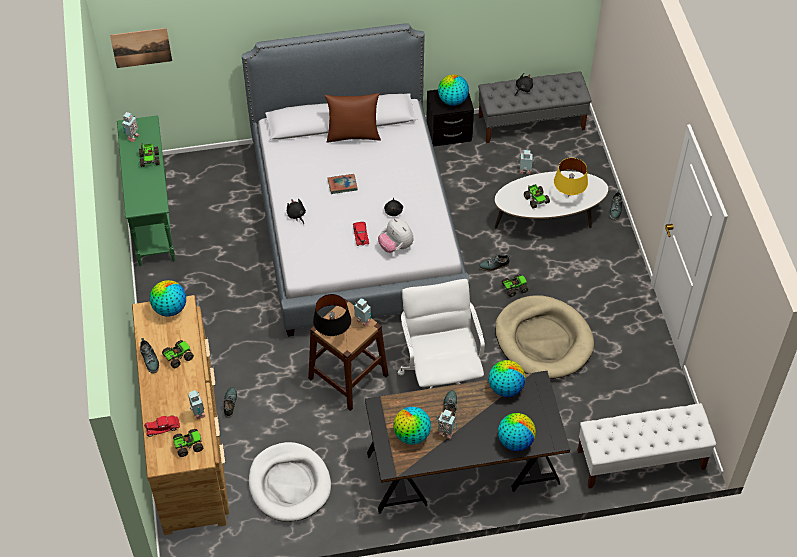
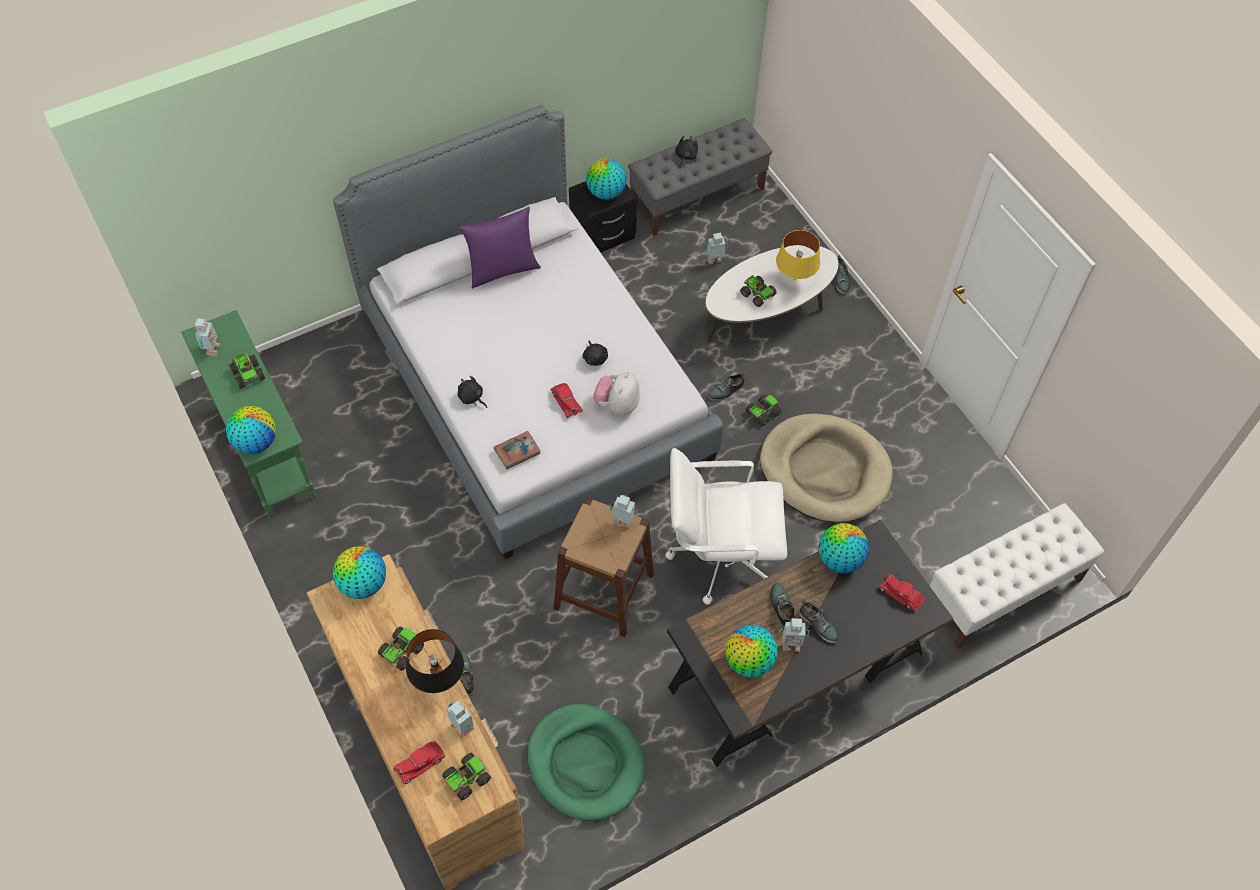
camera: 20 degrees left, 5 degrees up
picture [110,28,172,68] -> none
shoe [140,338,159,374] -> shoe moved to [799,600,839,643]
white dog bed [249,442,331,522] -> green dog bed [527,704,646,821]
black table lamp [313,294,351,336] -> black table lamp moved to [406,629,464,693]
brown pillow [325,93,381,143] -> purple pillow [459,207,541,288]
book [328,174,358,194] -> book moved to [494,431,541,469]
plush toy [378,218,414,253] -> plush toy turned 75 degrees clockwise [593,372,640,415]
white office chair [398,279,485,388] -> white office chair turned 60 degrees counterclockwise [666,448,787,605]
globe [498,413,536,451] -> globe moved to [226,406,276,454]
none -> red toy car [879,574,925,611]

